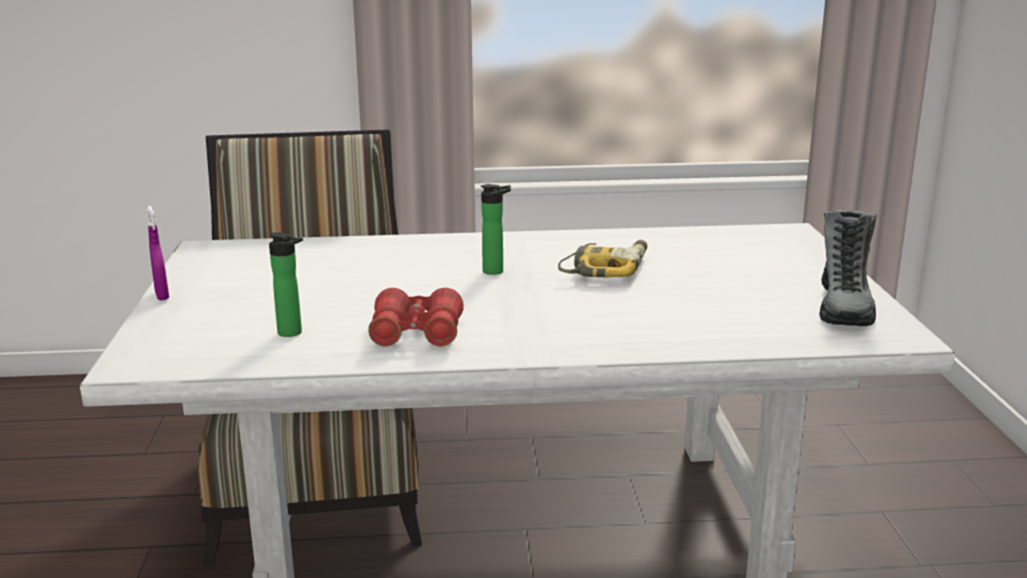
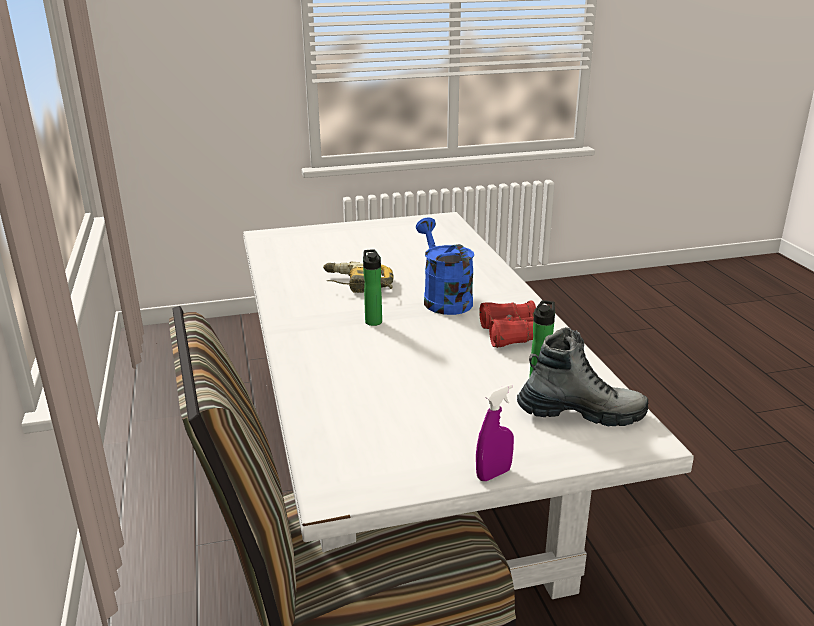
camera: 100 degrees left, 5 degrees up
boot [819,210,877,327] -> boot moved to [517,327,648,426]
none -> blue watering can [416,217,474,315]

